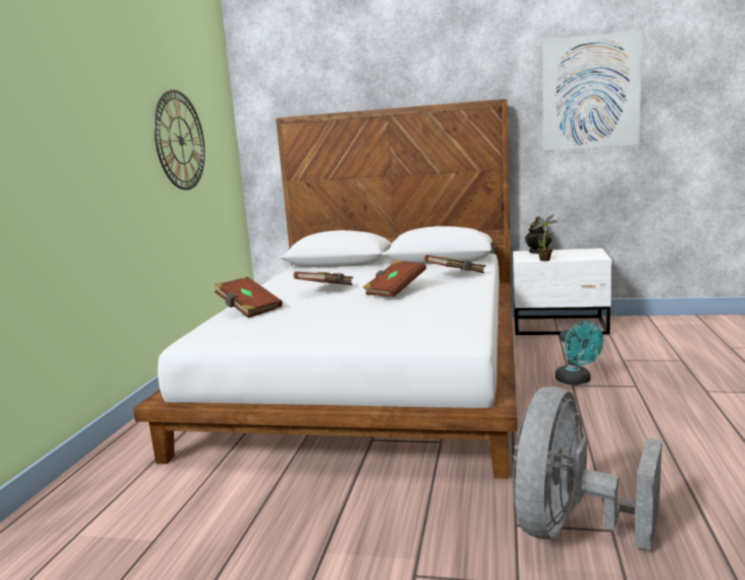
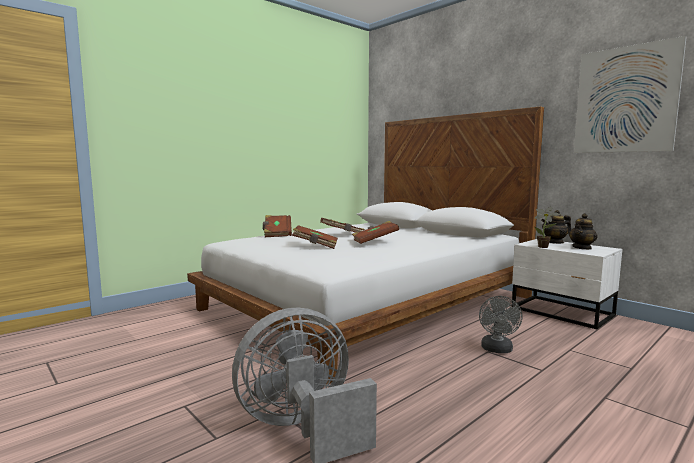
camera: 35 degrees right, 5 degrees down
wall clock [154,90,205,190] -> none
brown book [424,255,486,273] -> brown book moved to [292,225,338,249]
turquoise fan [555,321,604,385] -> grey fan [479,296,523,353]
none -> teapot [569,213,598,250]

